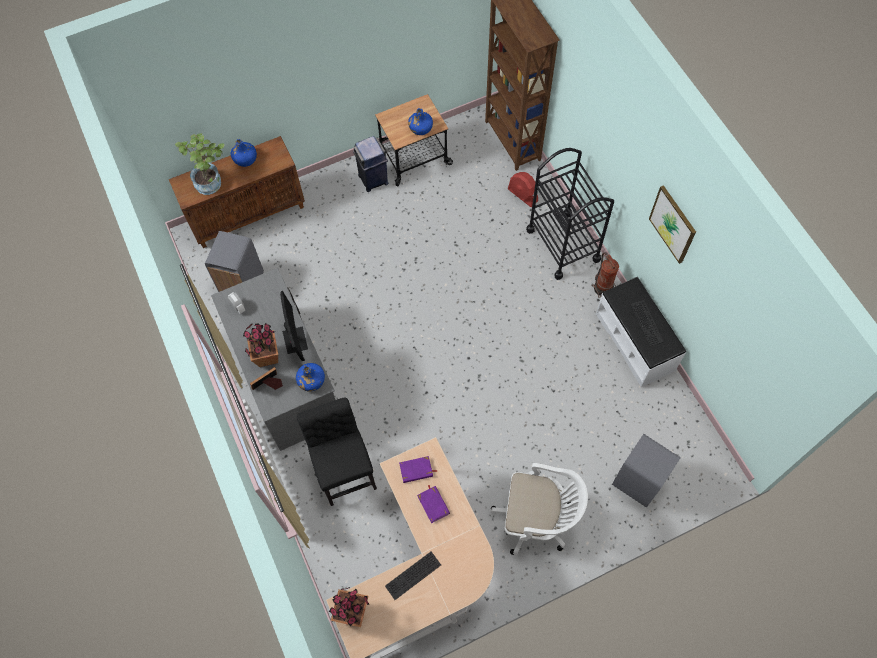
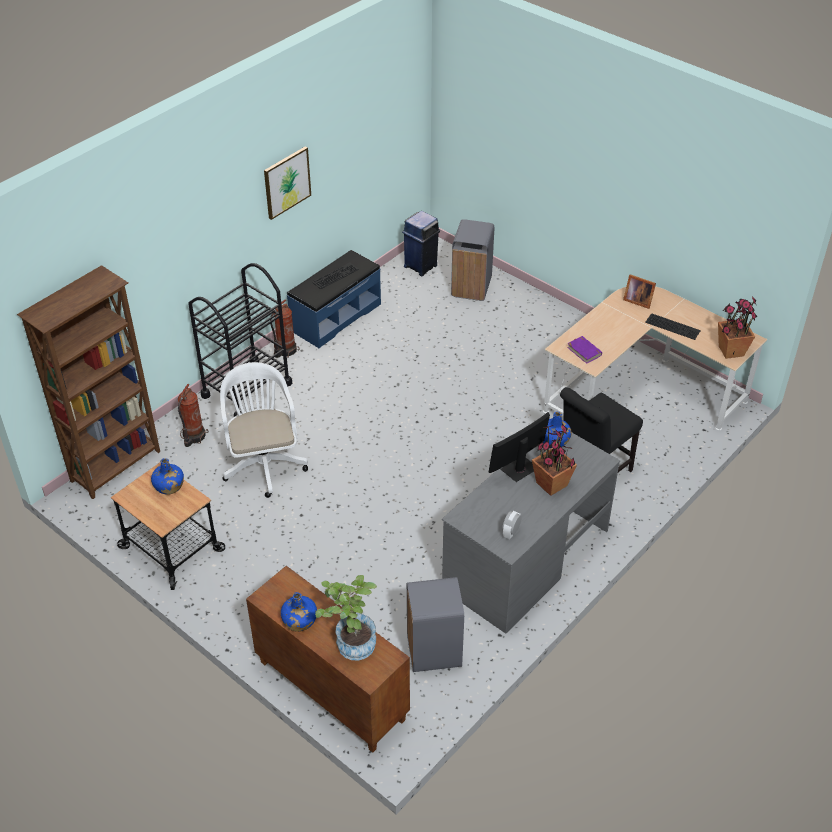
camera: 115 degrees left, 20 degrees down
picture frame [250,367,283,390] -> picture frame moved to [623,274,656,309]
blue trash can [353,136,389,192] -> blue trash can moved to [402,211,440,276]
purple book [417,485,450,523] -> none
white office chair [491,463,588,555] -> white office chair moved to [220,362,308,498]
red fan [508,172,538,207] -> fire extinguisher [178,384,209,447]
white bench [596,277,686,387] -> blue bench [287,250,381,348]

